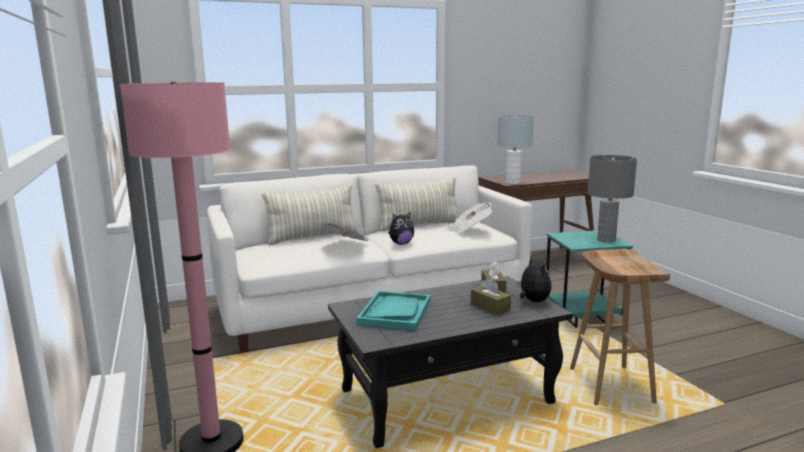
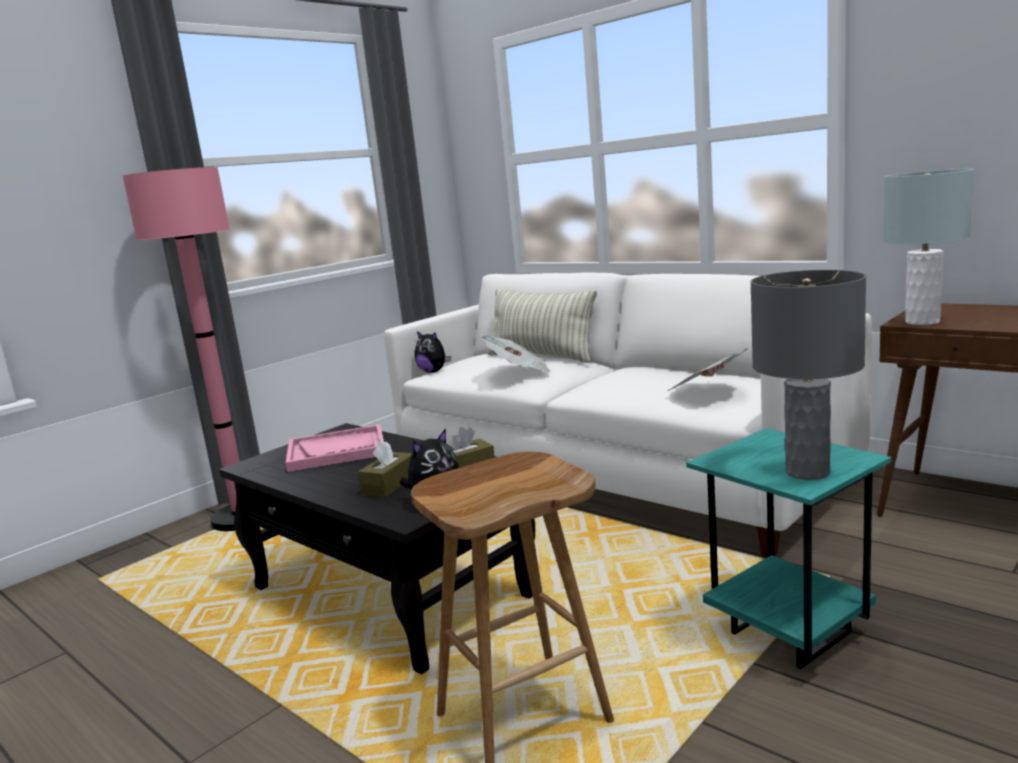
camera: 65 degrees right, 0 degrees up
turquoise tray [357,291,430,331] -> pink tray [286,425,384,472]
pillow [375,177,459,232] -> none
plush toy [388,212,414,245] -> plush toy moved to [415,331,451,373]

